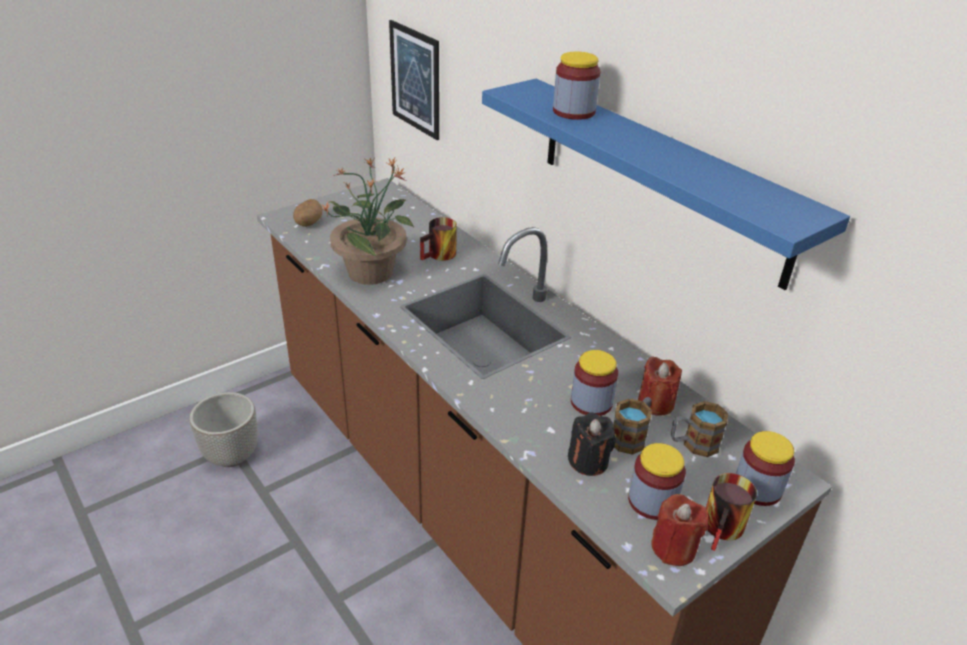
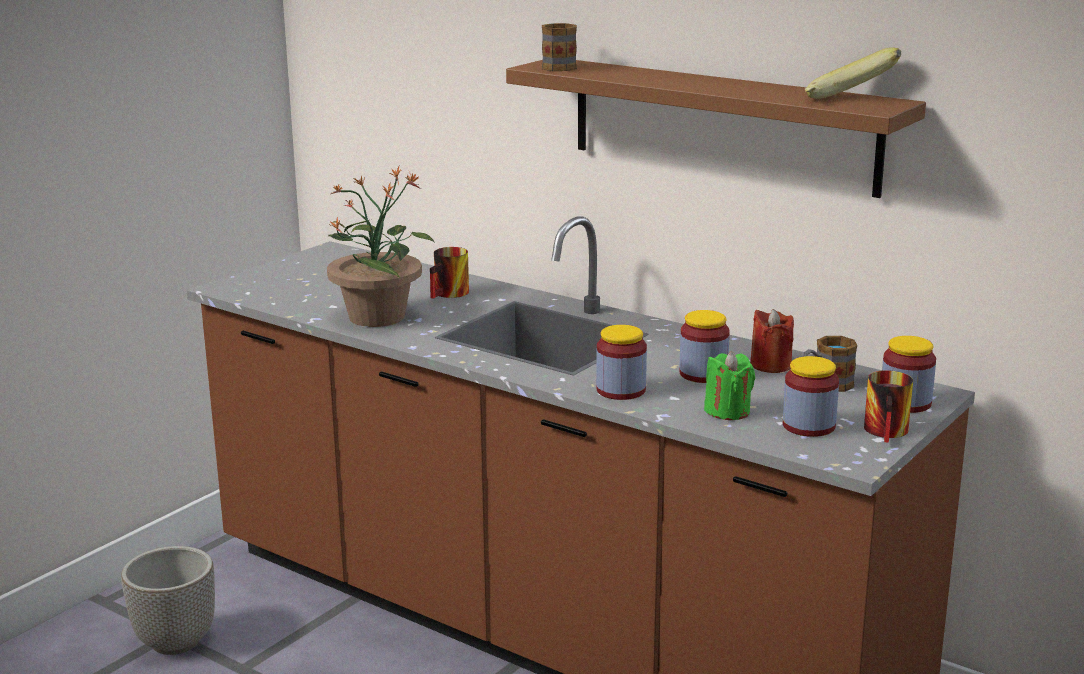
camera: 15 degrees left, 15 degrees down
potato [293,199,322,227] -> none
picture [389,20,439,140] -> none
blue shelf [482,79,850,290] -> brown shelf [506,60,926,198]
jar [553,52,601,120] -> jar moved to [596,325,647,400]
black candle [568,412,616,476] -> green candle [704,352,755,420]
mug [613,397,652,455] -> mug moved to [542,23,577,71]
red candle [651,494,708,566] -> none
none -> banana [805,47,901,99]

